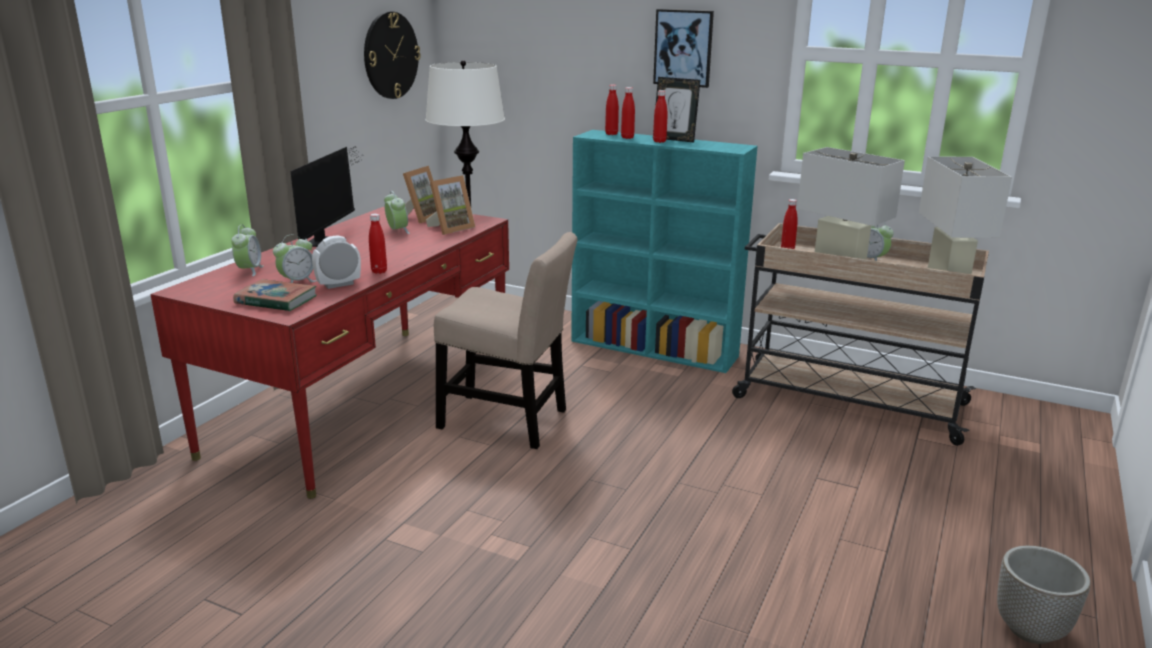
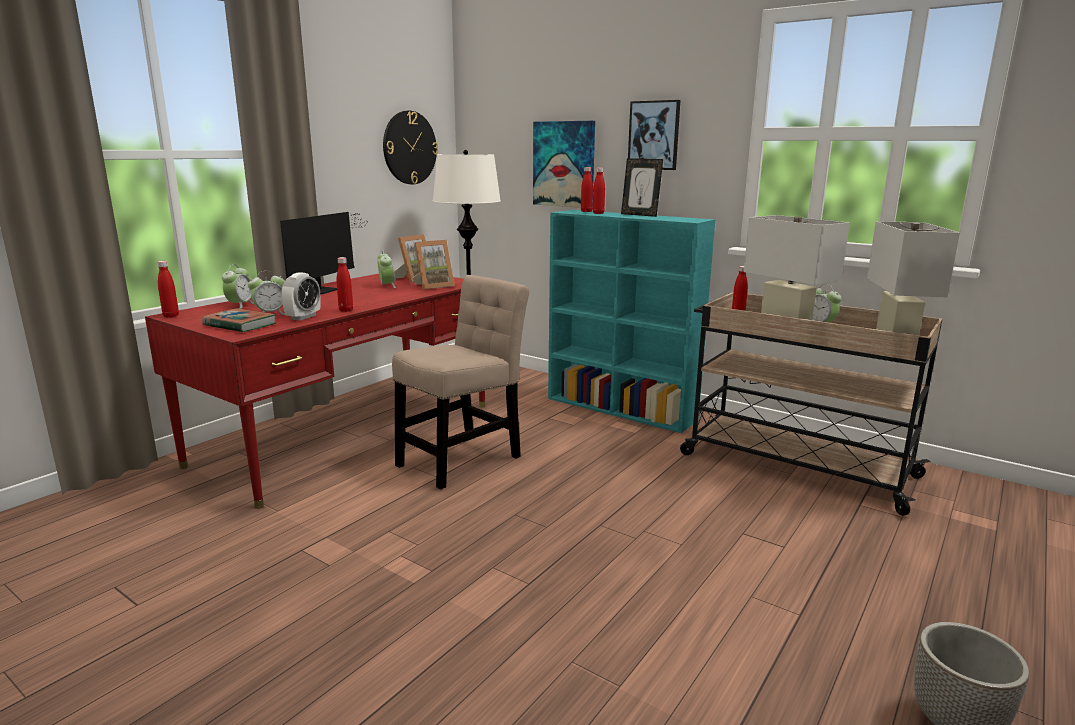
camera: 10 degrees right, 5 degrees down
alarm clock [312,235,361,289] -> alarm clock turned 135 degrees clockwise [281,272,321,321]
beige chair [434,232,577,449] -> beige chair turned 75 degrees counterclockwise [392,275,529,489]
red bottle [653,90,668,143] -> red bottle moved to [157,261,179,318]
none -> picture [533,121,595,208]

